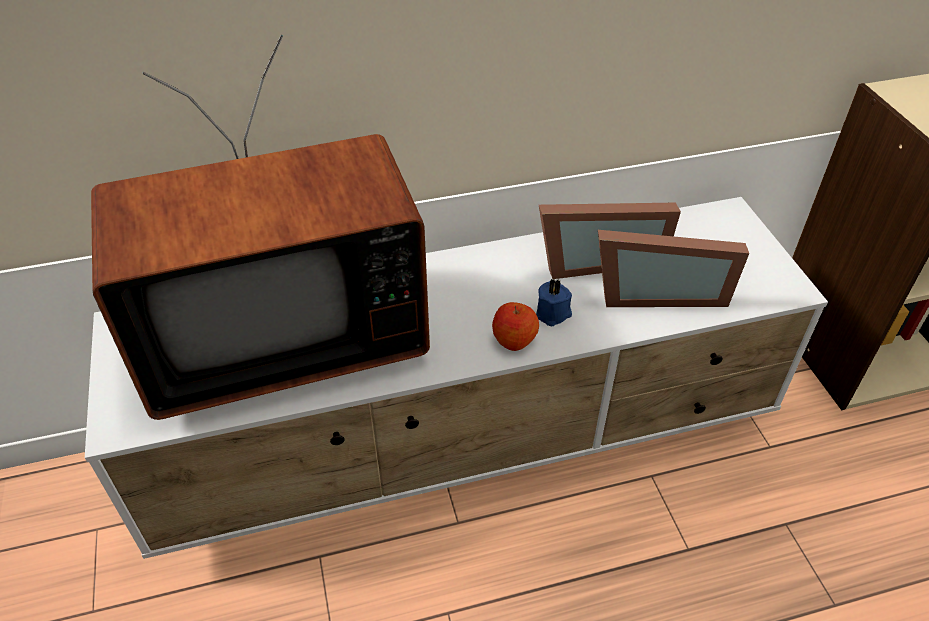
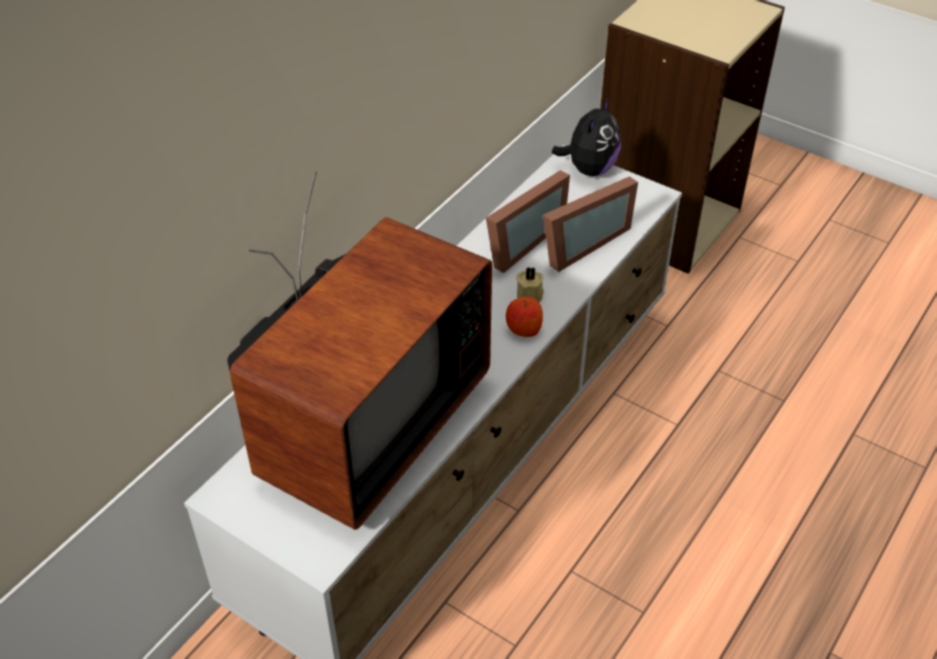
camera: 40 degrees left, 0 degrees up
blue candle [536,279,572,327] -> beige candle [516,267,544,303]
none -> plush toy [552,98,621,176]

